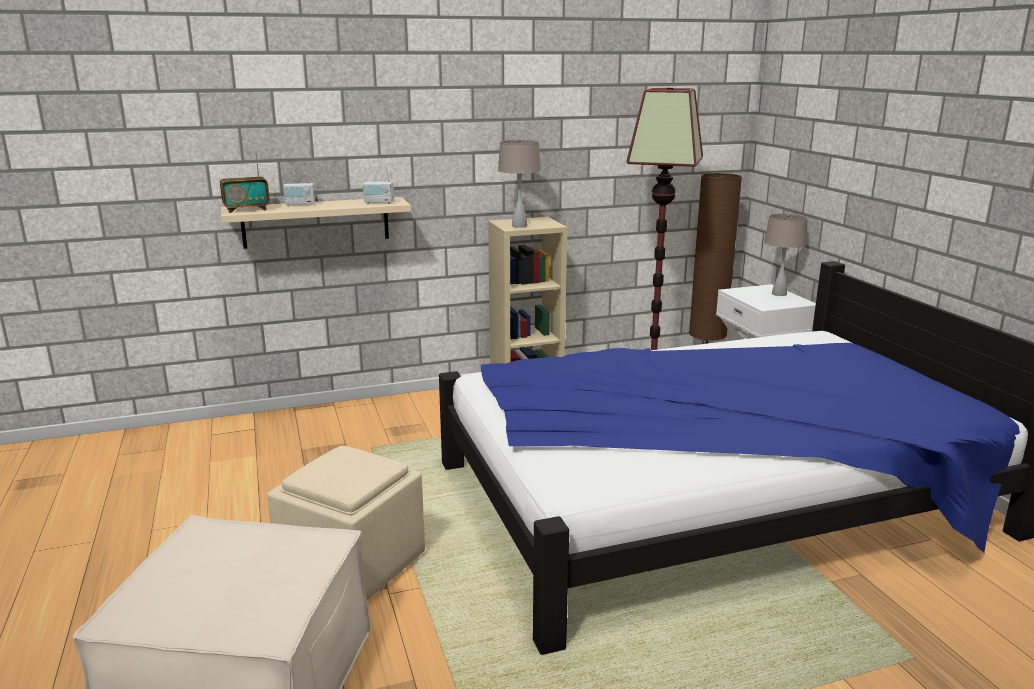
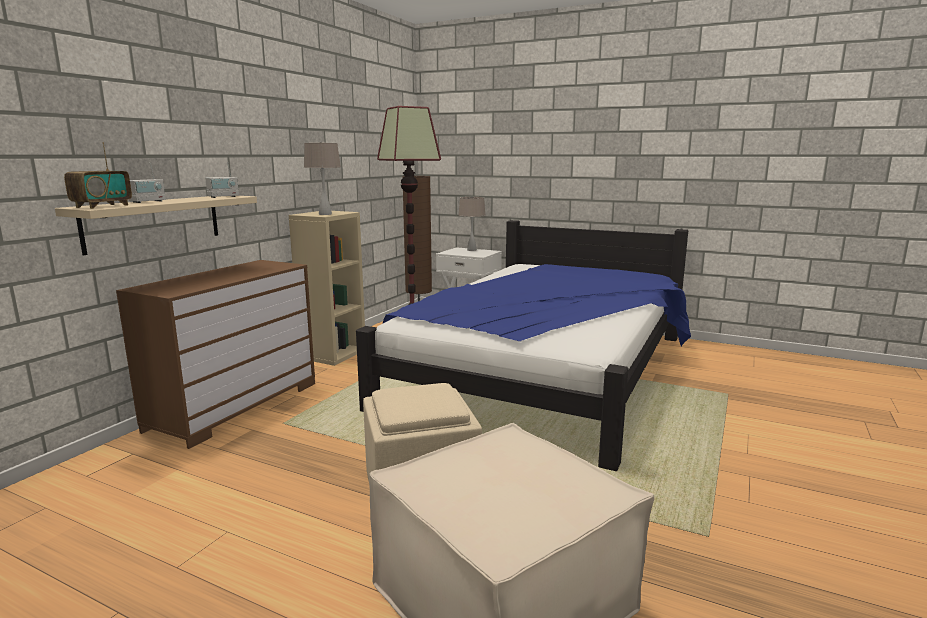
camera: 45 degrees left, 5 degrees down
none -> brown dresser [116,260,315,449]

